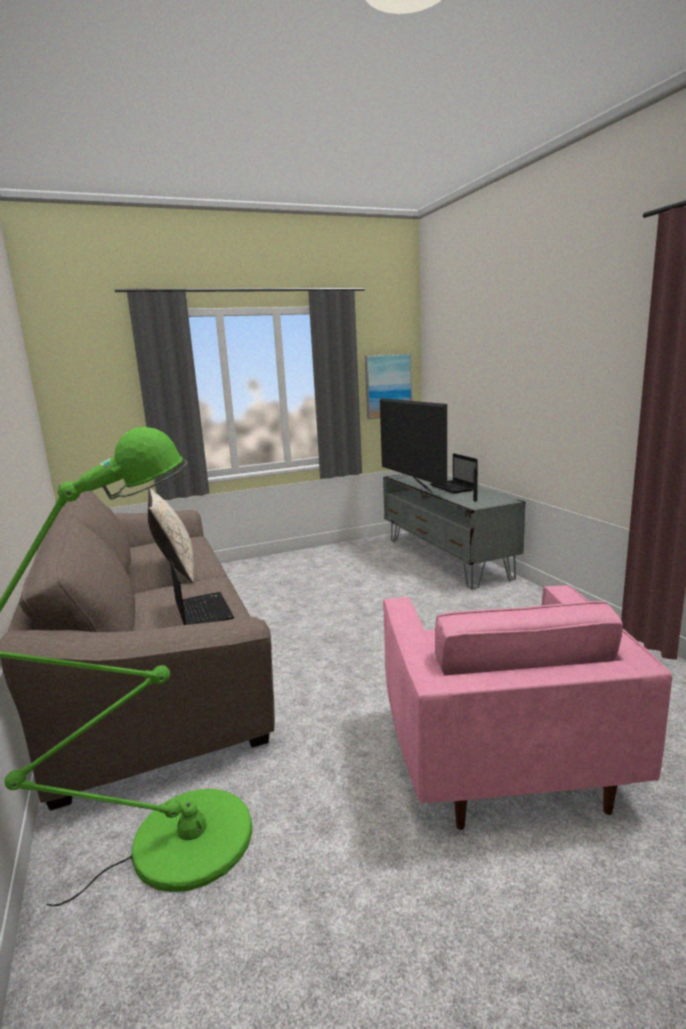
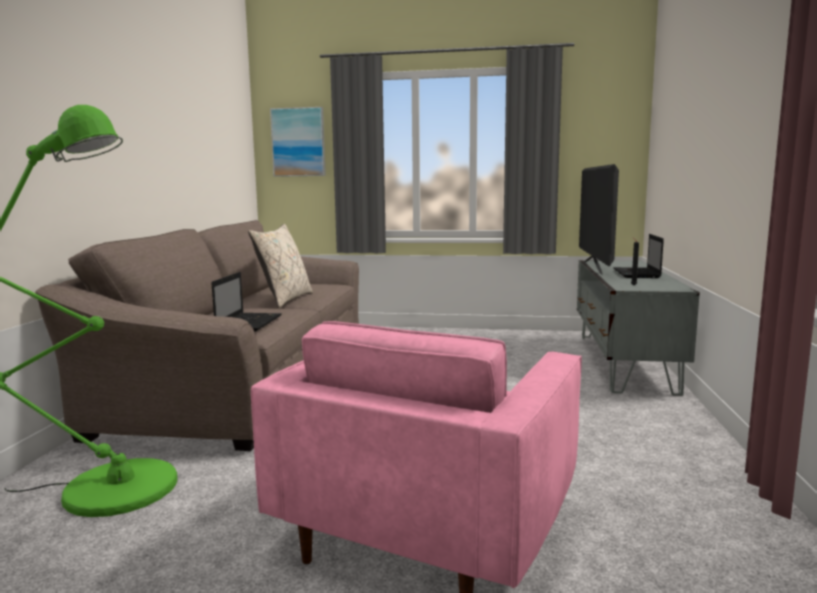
camera: 30 degrees right, 5 degrees down
picture [365,353,412,419] -> picture moved to [270,107,326,177]

